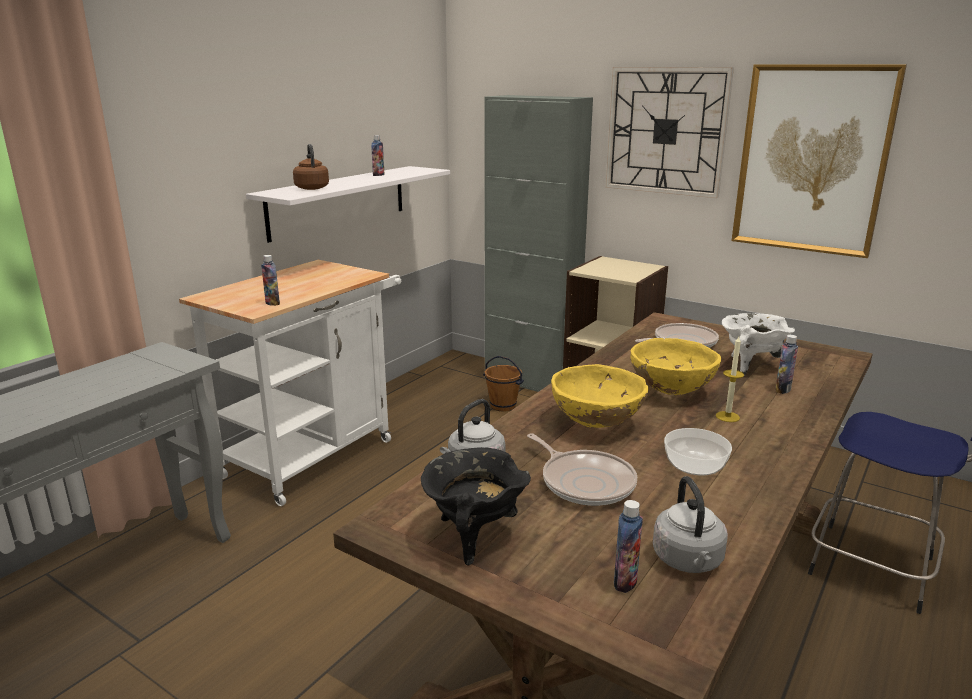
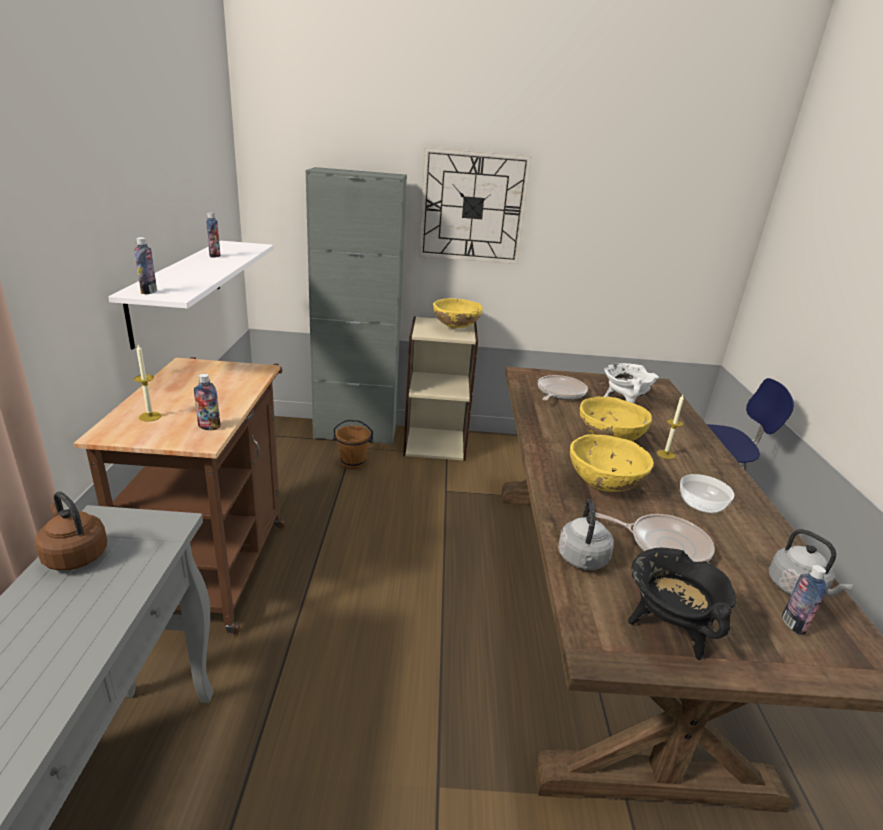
camera: 35 degrees left, 5 degrees up
white cart [179,260,401,506] -> brown cart [74,357,285,636]
brown kettle [293,144,329,190] -> brown kettle moved to [35,491,107,570]
picture [731,64,907,258] -> none
bottle [775,335,798,394] -> bottle moved to [134,237,157,294]
none -> candle [134,345,162,421]
none -> yellow bowl [433,298,483,329]

